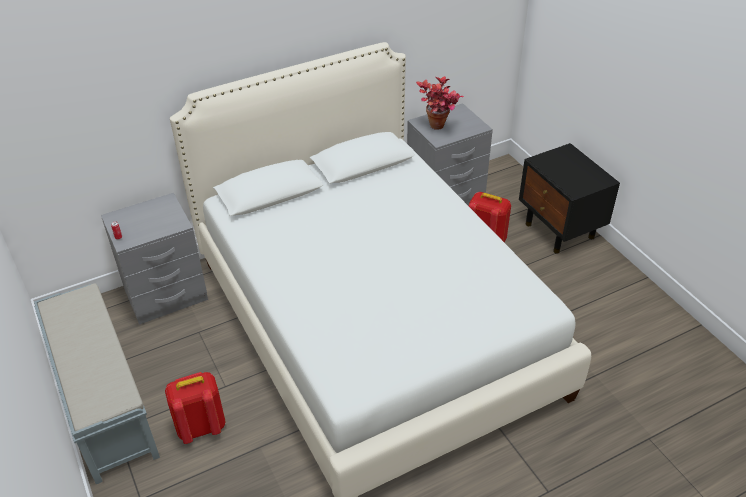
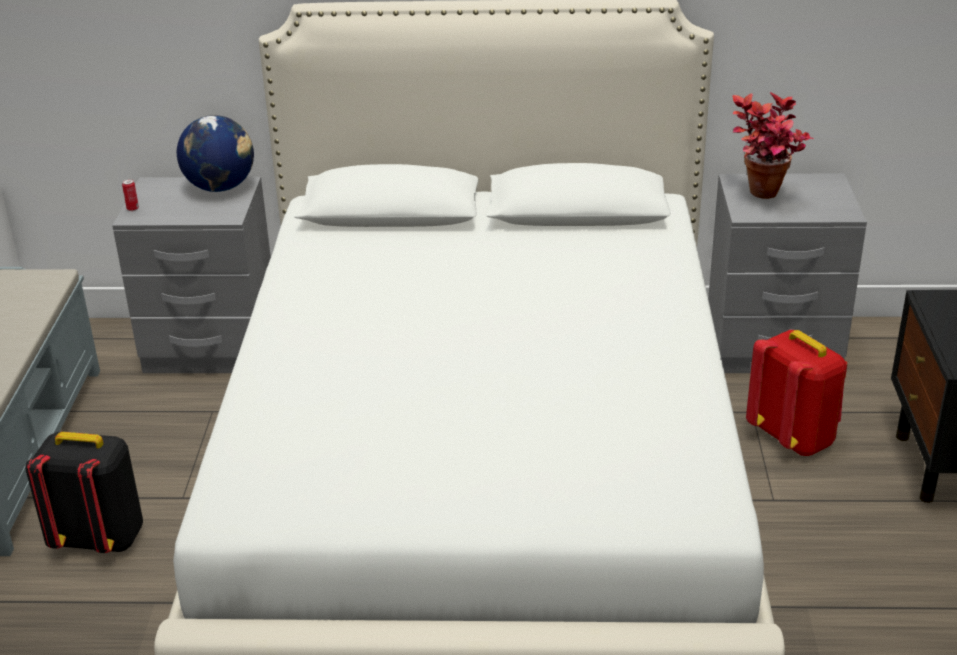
camera: 30 degrees right, 10 degrees down
red backpack [165,372,226,444] -> black backpack [25,432,143,553]
none -> globe [177,115,254,192]

